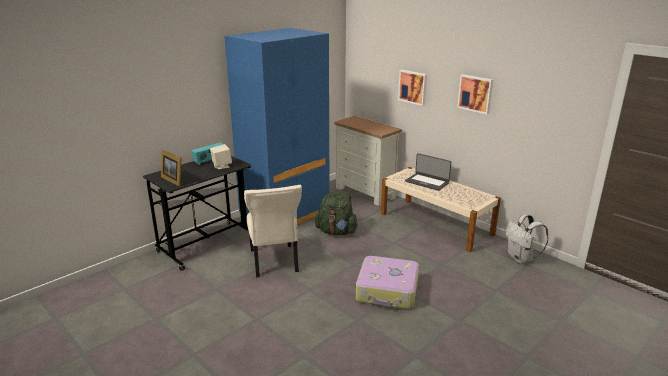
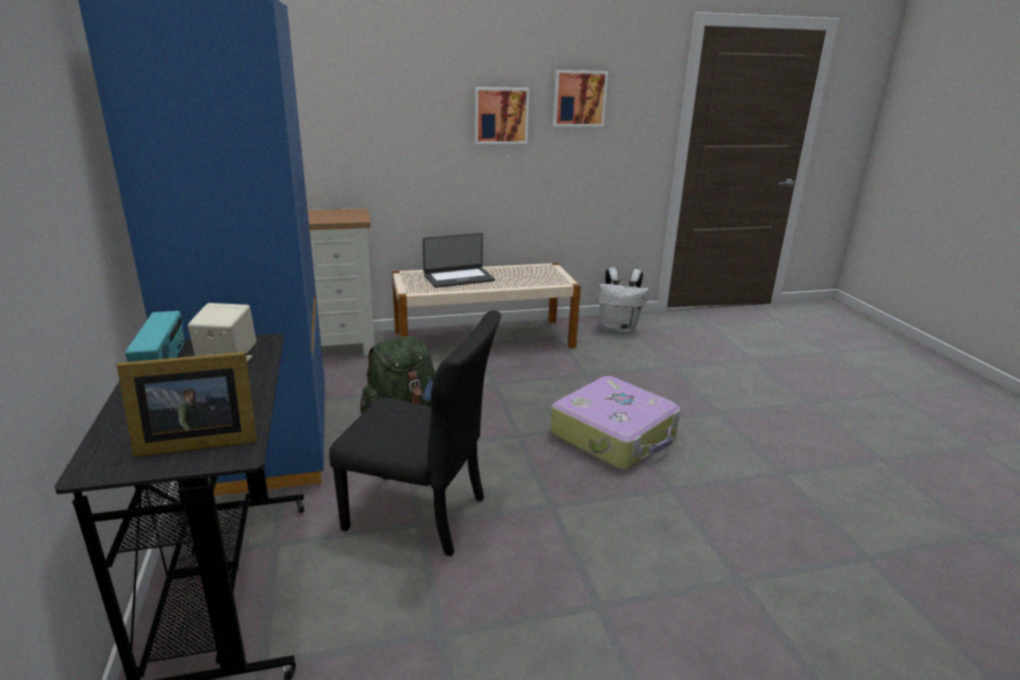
camera: 60 degrees left, 0 degrees up
beige chair [244,185,302,277] -> black chair [329,310,502,557]
picture [398,70,427,106] -> picture moved to [552,70,608,126]

